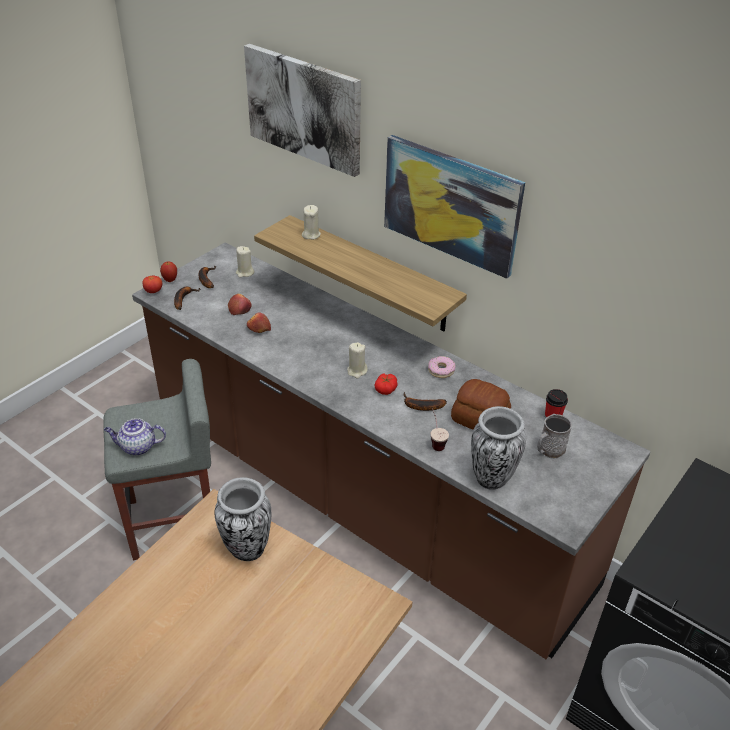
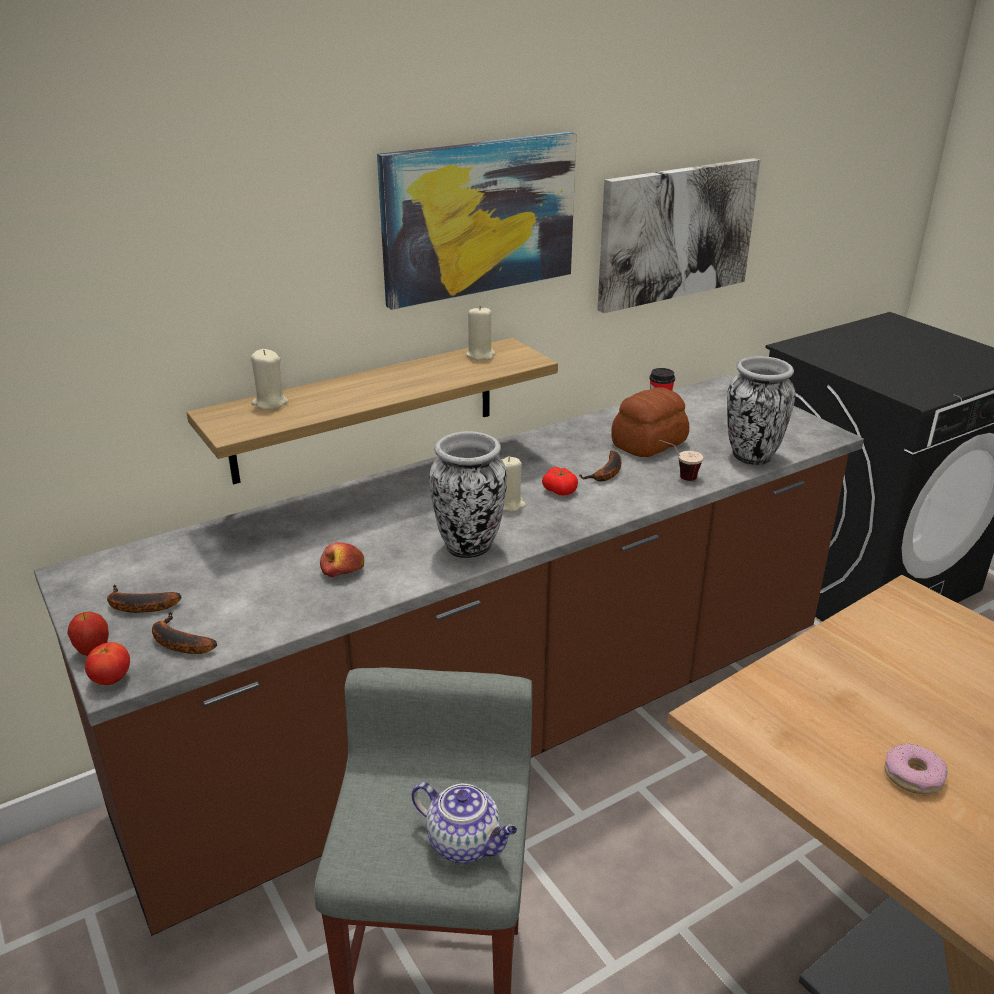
camera: 70 degrees left, 10 degrees down
teapot [104,418,166,456] -> teapot turned 75 degrees counterclockwise [412,782,517,863]
vase [215,477,271,561] -> vase moved to [429,431,507,559]
apple [228,294,252,315] -> none
beige candle [236,246,254,278] -> beige candle moved to [466,306,495,360]
picture [244,44,361,177] -> picture moved to [597,158,761,313]
donut [428,356,455,378] -> donut moved to [884,743,948,794]
grey mug [537,414,572,459] -> none

